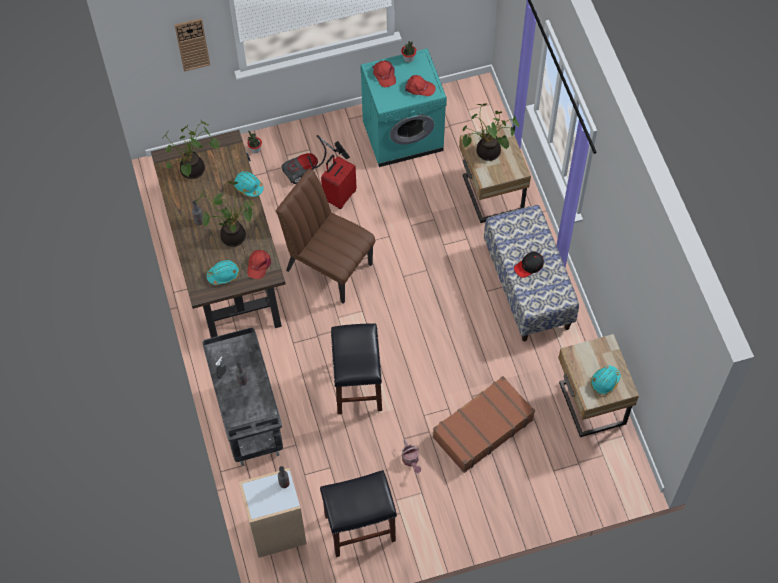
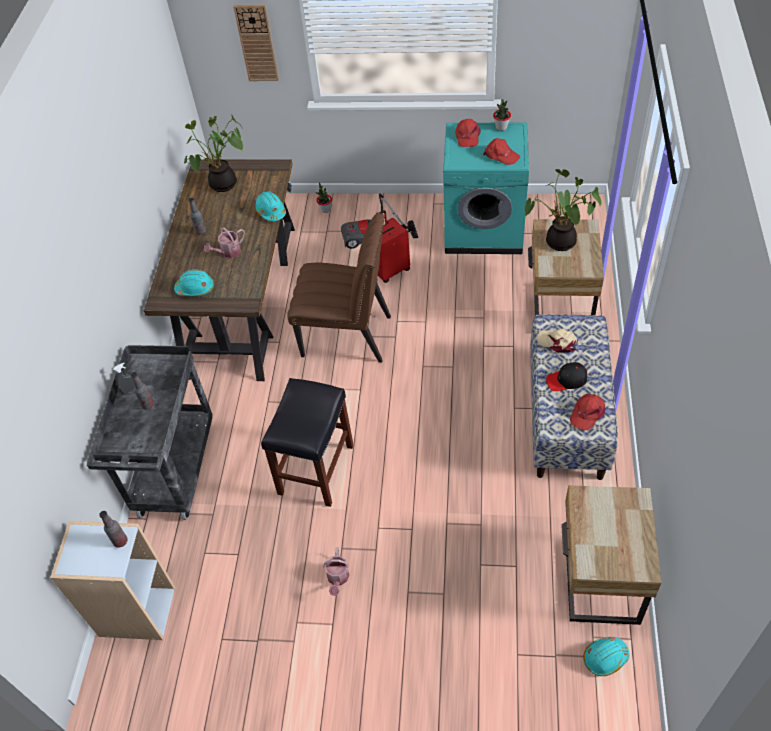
camera: 25 degrees right, 10 degrees down
potted plant [195,181,255,247] -> watering can [204,227,245,258]
red cap [247,250,271,279] -> red cap moved to [570,394,605,430]
brown chair [276,169,376,304] -> brown chair turned 135 degrees clockwise [287,212,391,362]
black stool [320,470,397,557] -> none
brown suitcase [433,376,535,473] -> none
turquoise hard hat [590,365,621,395] -> turquoise hard hat moved to [583,637,630,676]
none -> beige cap [537,329,578,352]

